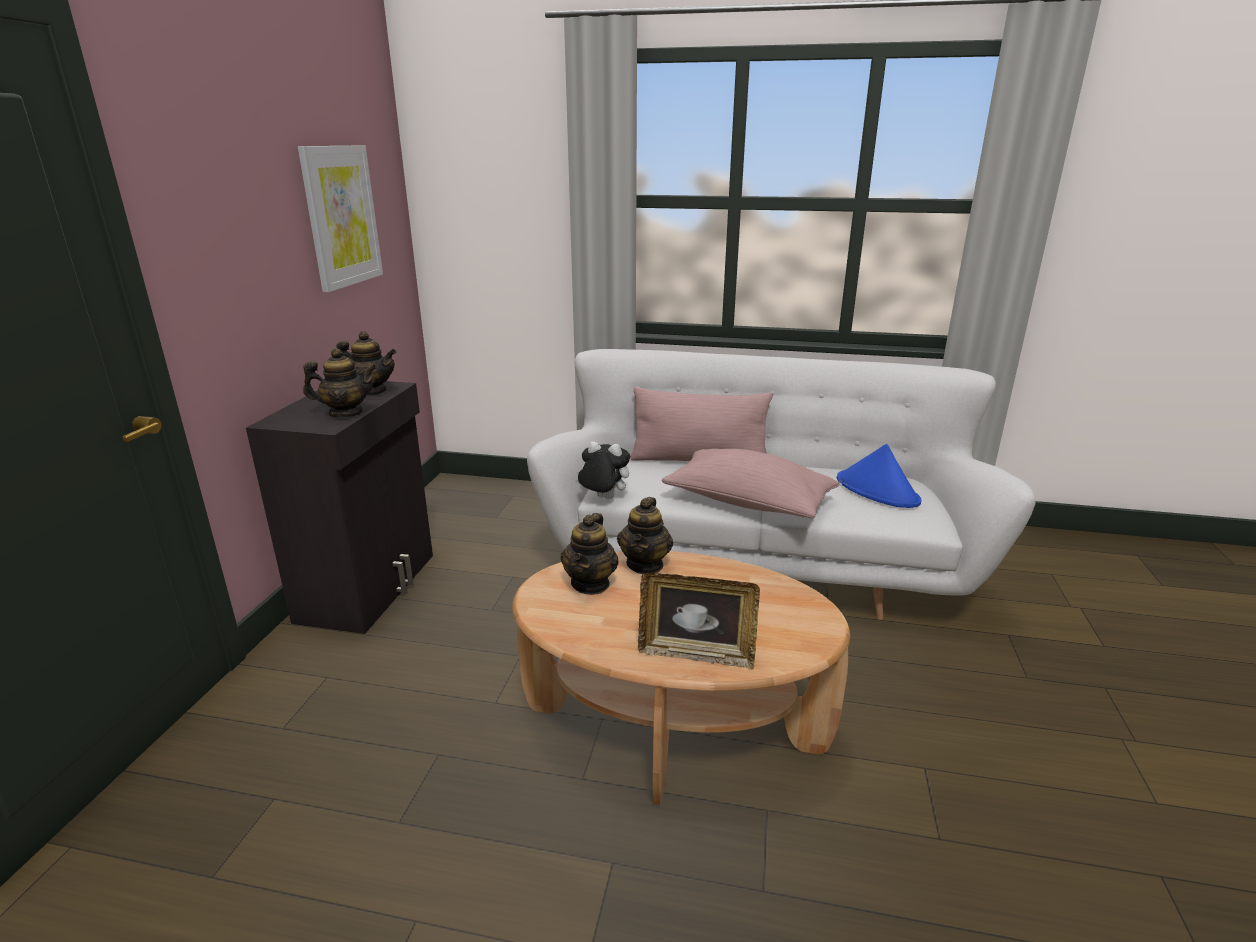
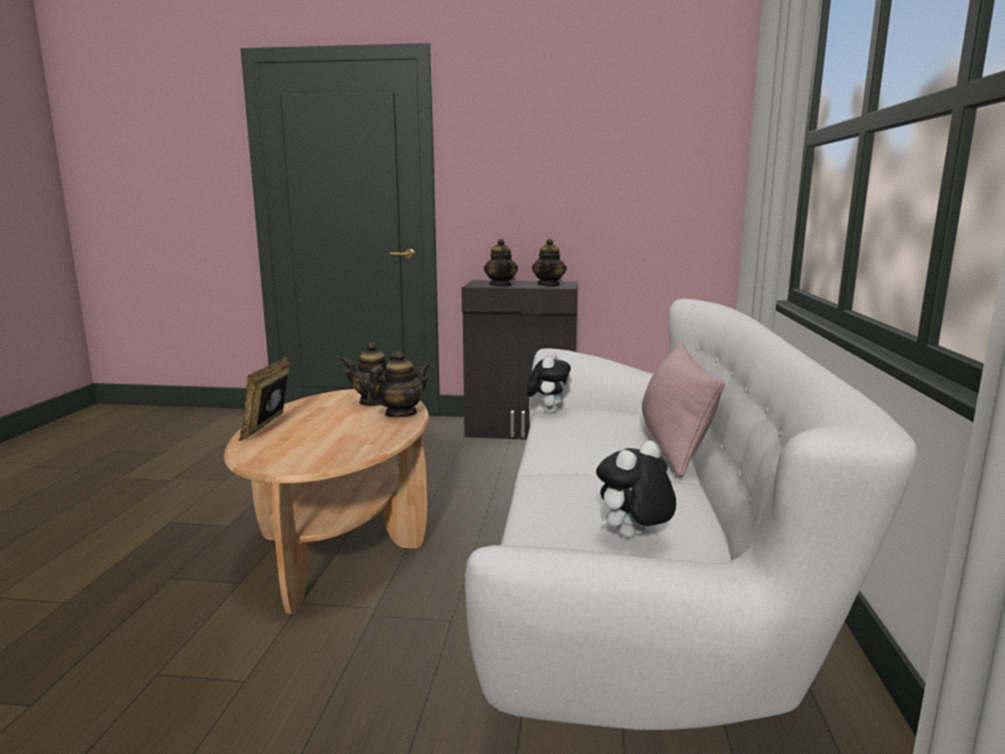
camera: 85 degrees right, 10 degrees down
picture [298,146,383,292] -> none
teapot [617,497,673,574] -> teapot turned 135 degrees clockwise [367,351,430,417]
pink pillow [662,449,839,518] -> none
blue hat [837,444,921,508] -> plush toy [596,441,676,538]

